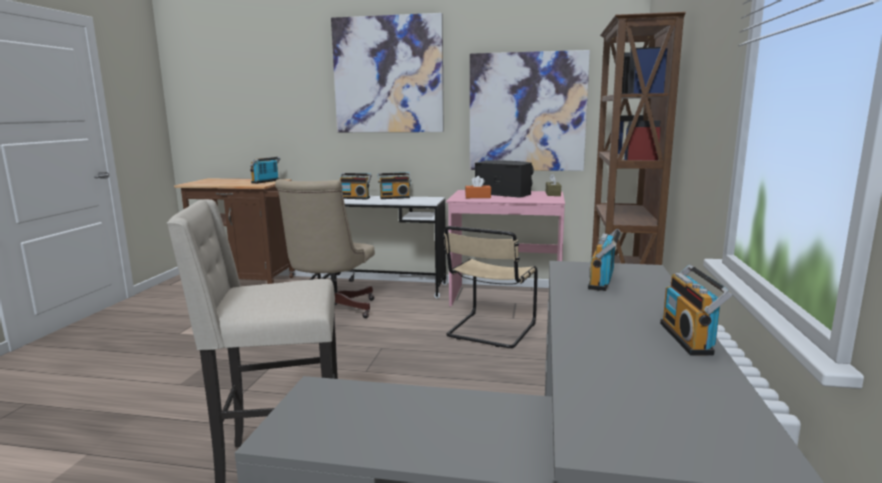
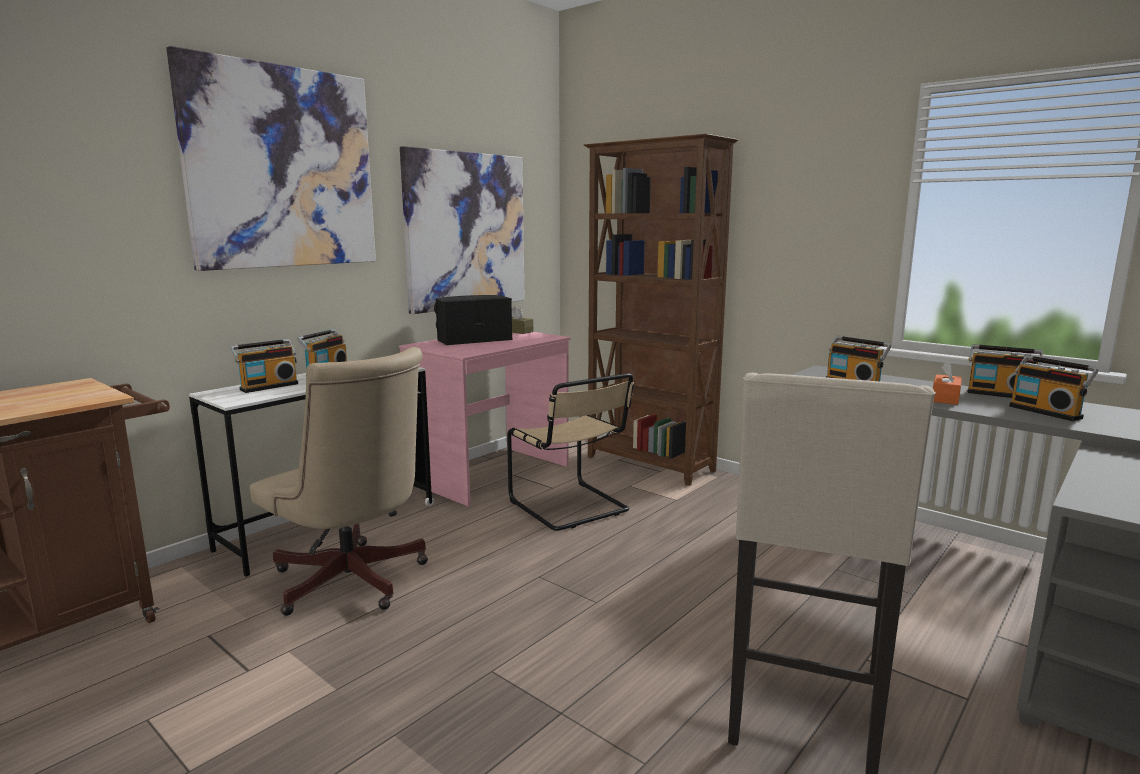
camera: 60 degrees left, 0 degrees up
radio [250,157,281,184] -> radio moved to [1009,355,1099,421]
orange tissue box [465,176,491,198] -> orange tissue box moved to [933,361,962,405]

